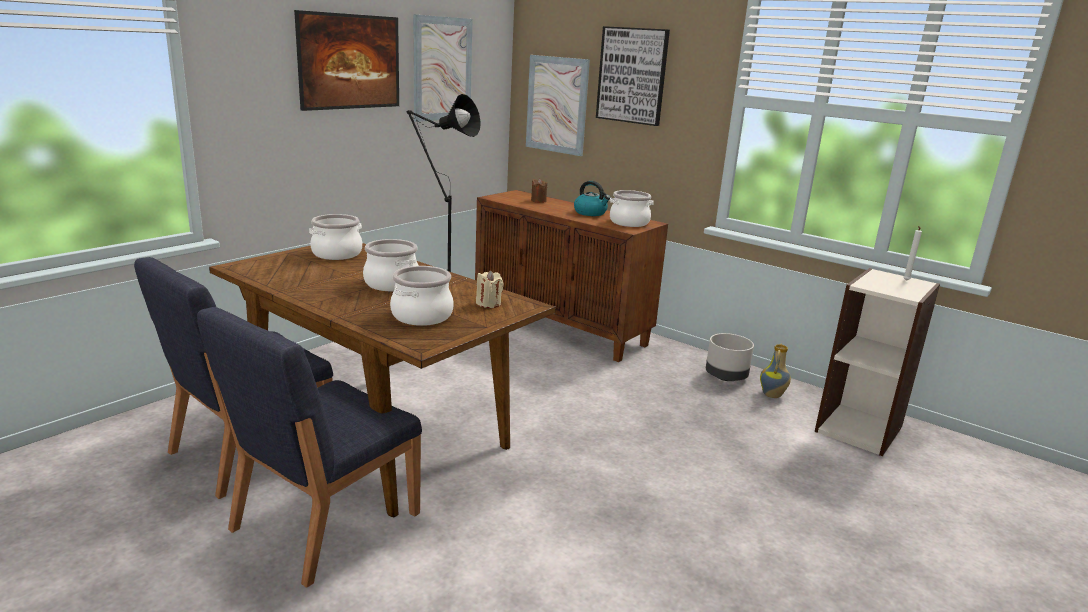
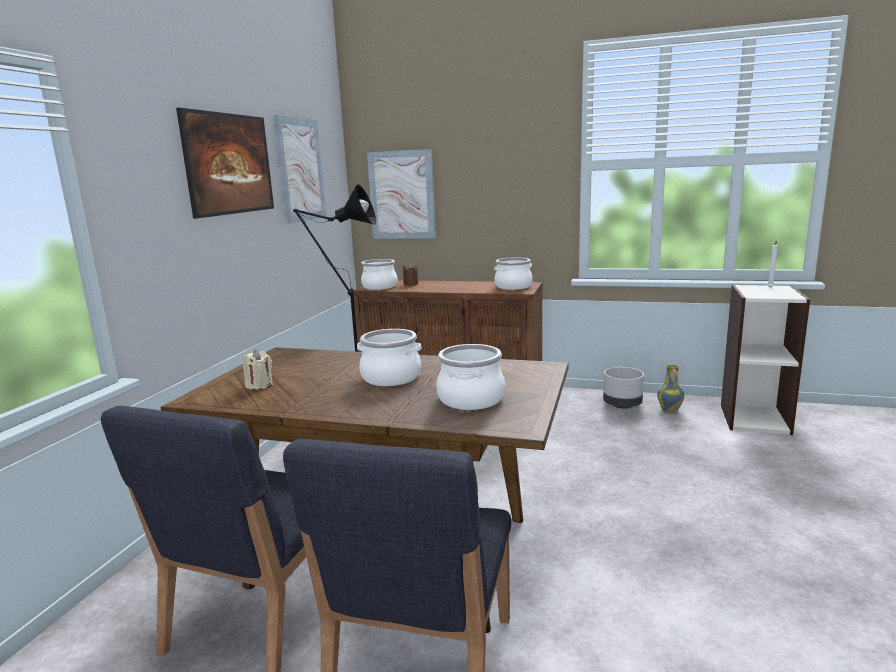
camera: 20 degrees left, 5 degrees down
cooking pot [309,214,362,260] -> cooking pot moved to [361,259,398,290]
beige candle [476,270,504,308] -> beige candle moved to [242,350,273,390]
kettle [574,181,611,216] -> none
picture [596,26,670,126] -> none

